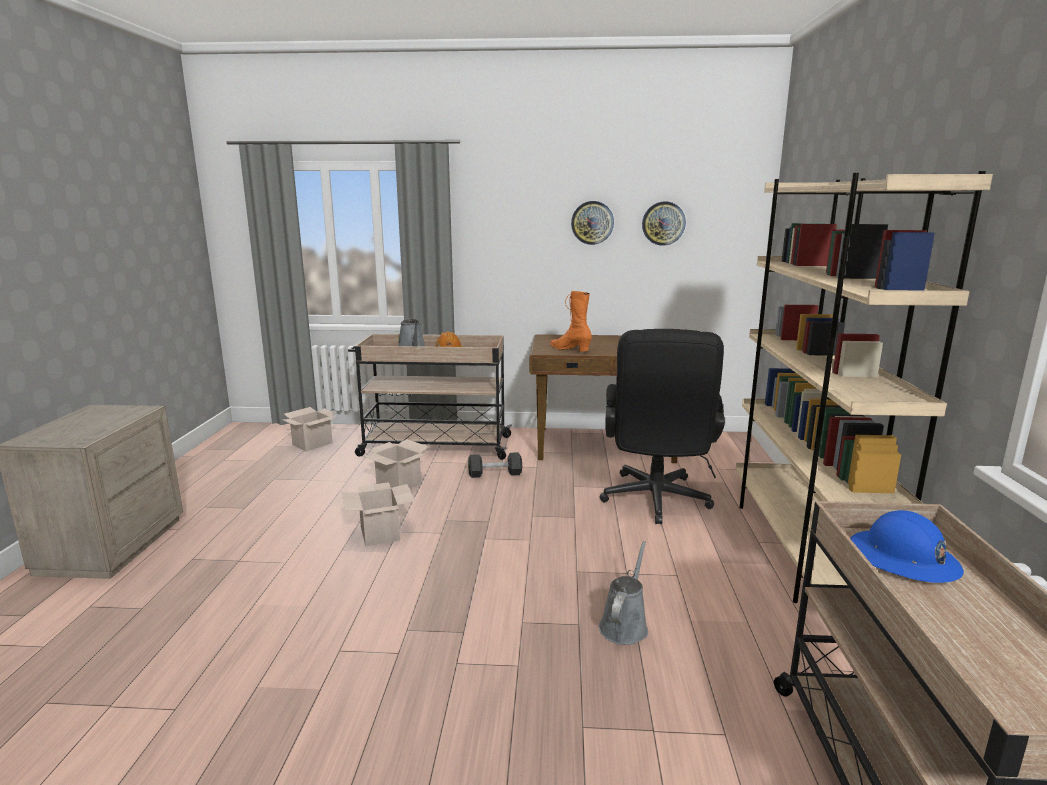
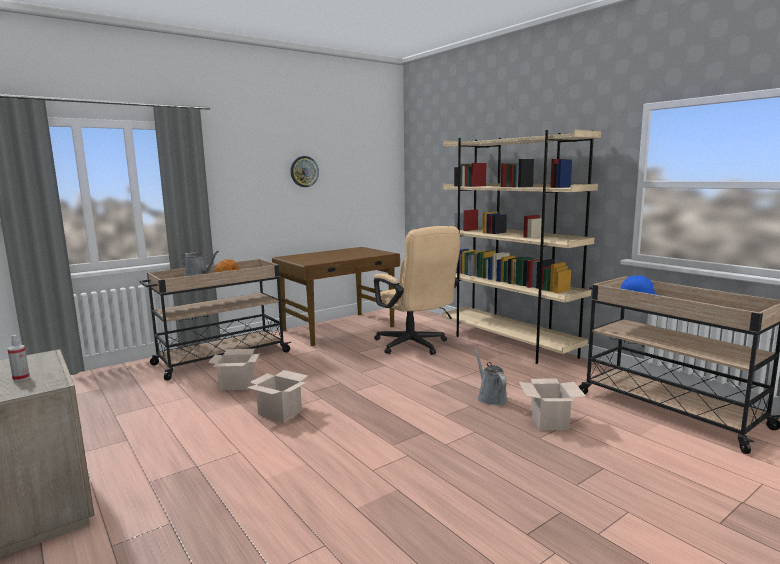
camera: 40 degrees left, 5 degrees down
cardboard box [283,407,337,451] -> cardboard box moved to [519,378,586,430]
black dumbbell [468,452,522,478] -> none
orange boot [550,291,592,352] -> none
black office chair [600,329,725,524] -> beige office chair [374,226,460,355]
wall clock [642,202,686,246] -> none
none -> spray bottle [7,335,30,381]

